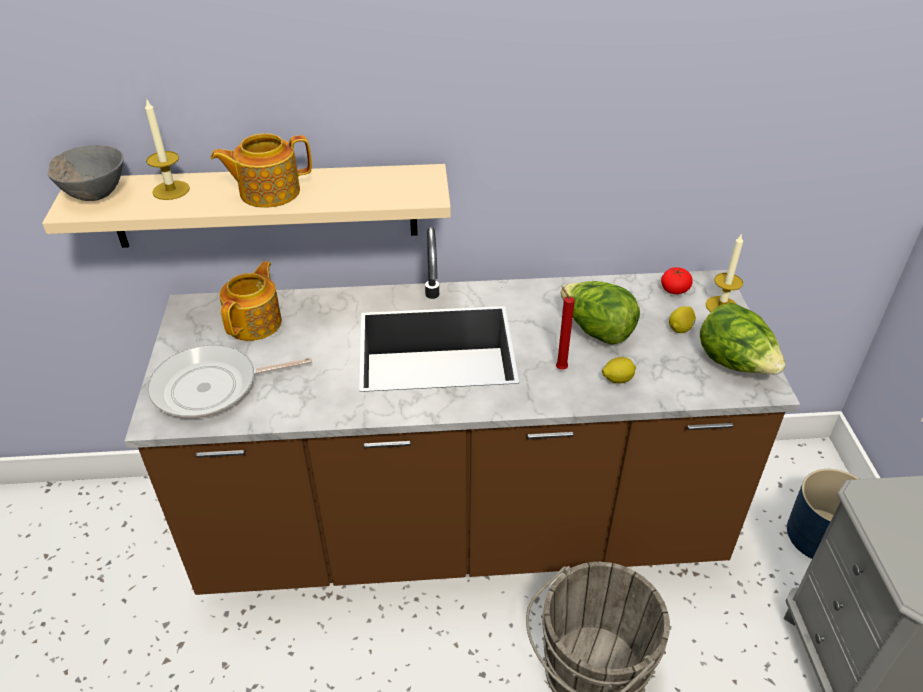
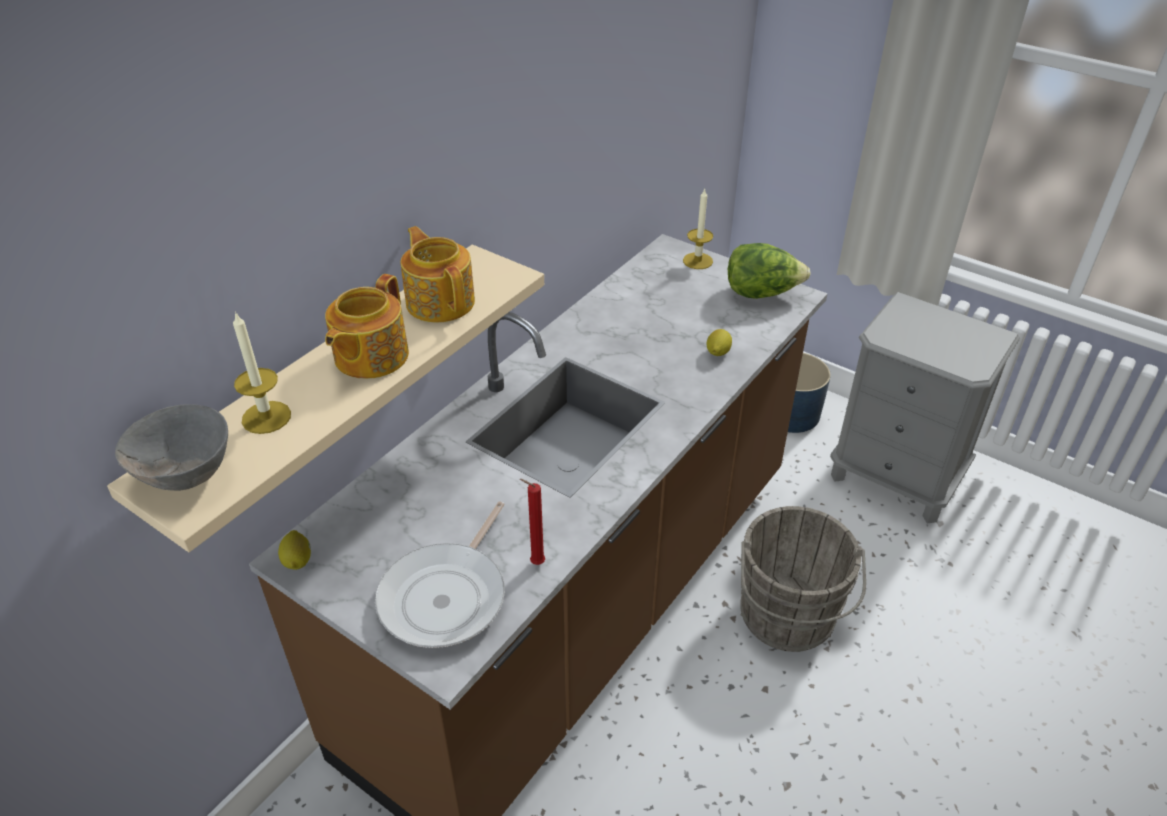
camera: 50 degrees left, 0 degrees up
teapot [219,261,282,341] -> teapot moved to [401,226,475,323]
red candle [556,286,575,370] -> red candle moved to [520,479,545,565]
lettuce [561,281,640,345] -> none
tomato [661,267,693,294] -> none
lemon [669,306,696,333] -> lemon moved to [278,530,311,570]

